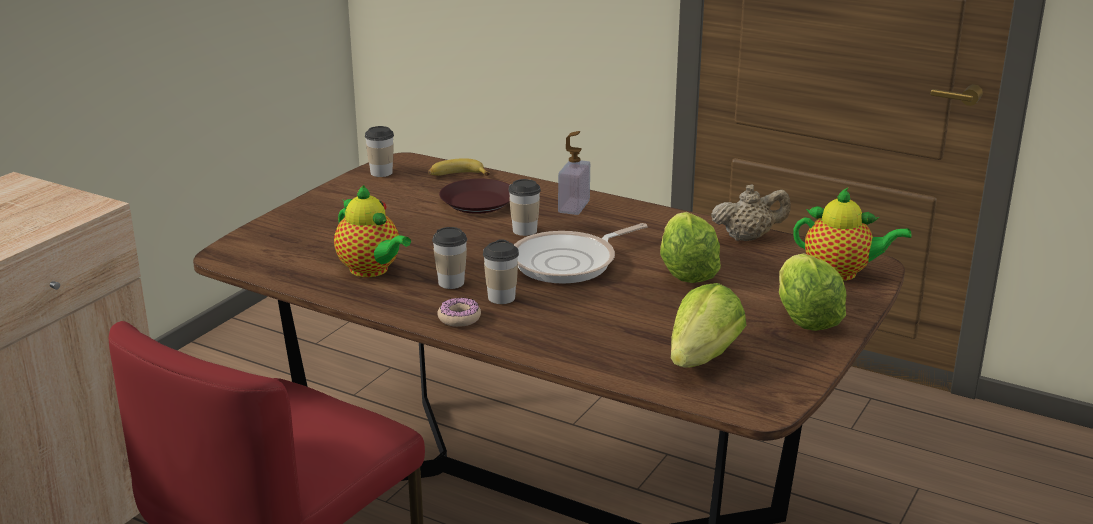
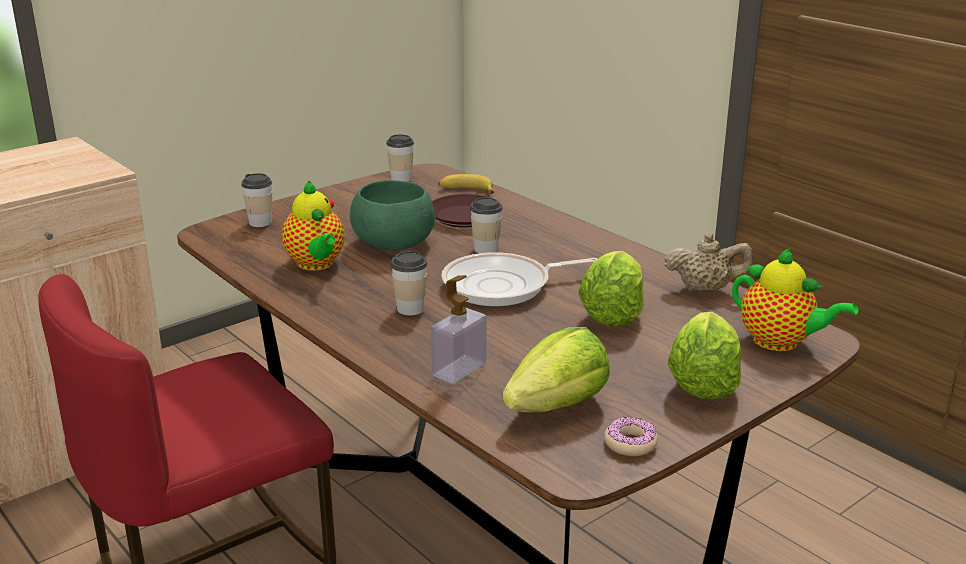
camera: 20 degrees right, 0 degrees up
cup [432,227,467,289] -> cup moved to [241,173,272,227]
donut [437,298,481,327] -> donut moved to [604,417,658,456]
soap dispenser [558,131,590,215] -> soap dispenser moved to [431,275,486,384]
none -> green bowl [350,180,435,250]

